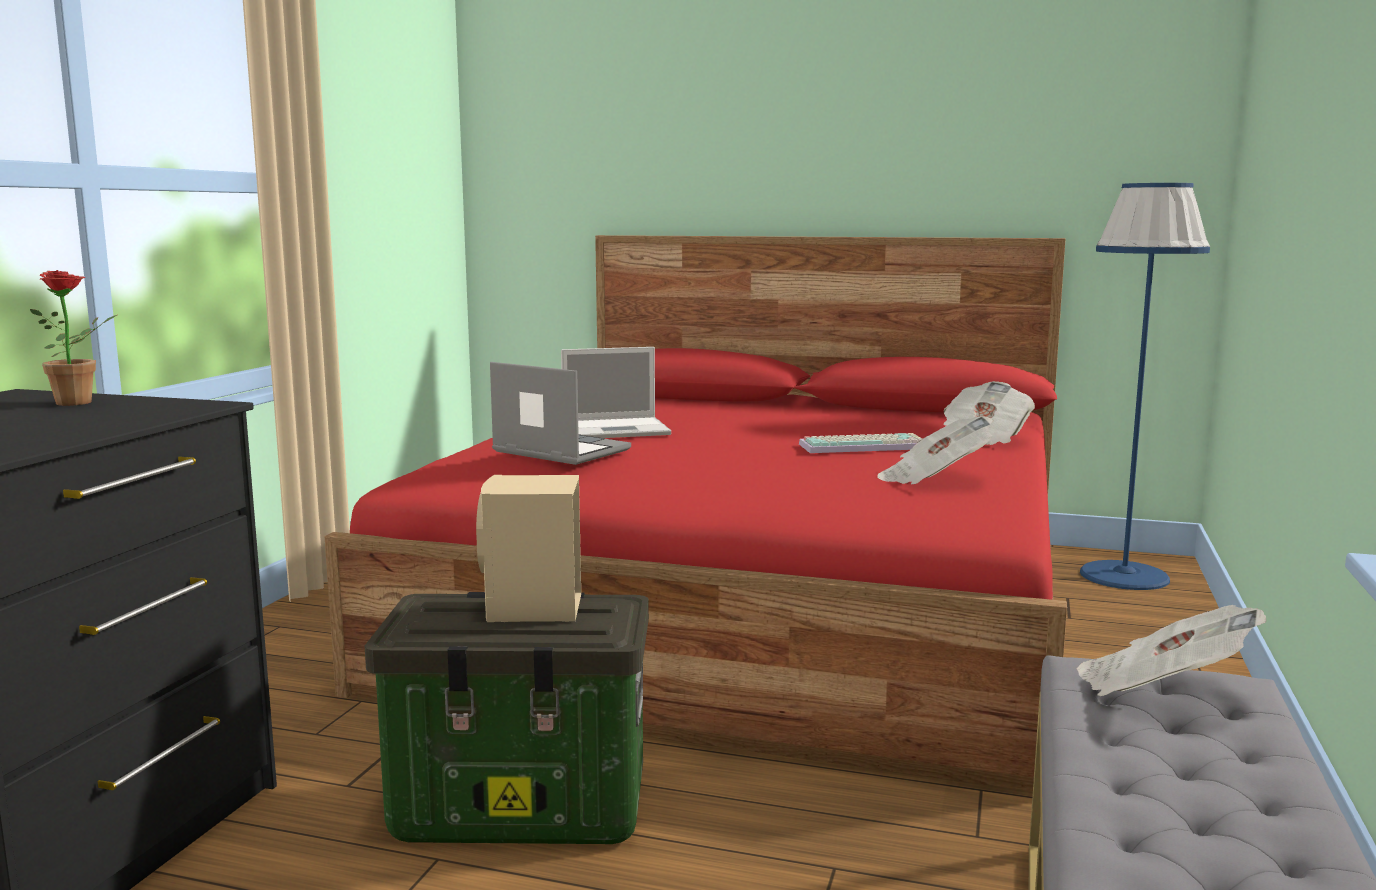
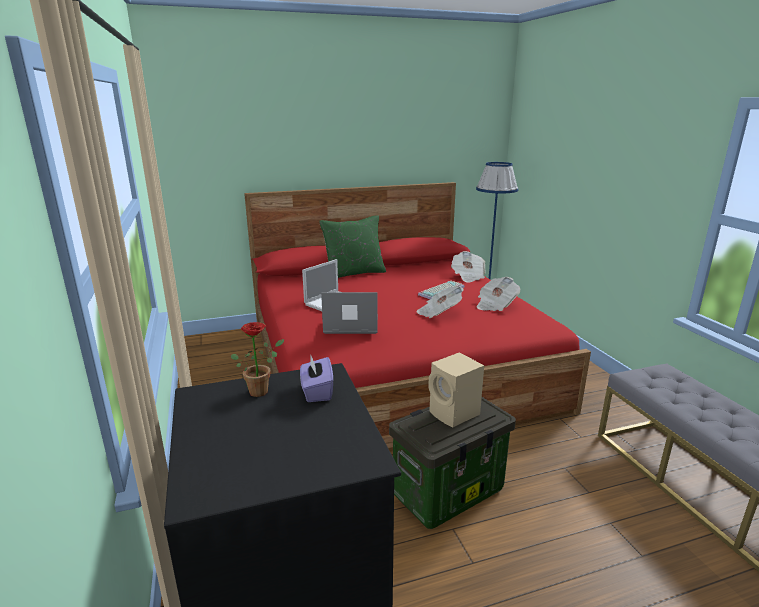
camera: 35 degrees left, 10 degrees up
newspaper [1077,605,1266,696] -> newspaper moved to [417,287,464,318]
none -> purple tissue box [300,356,333,402]
none -> green pillow [319,215,386,278]

